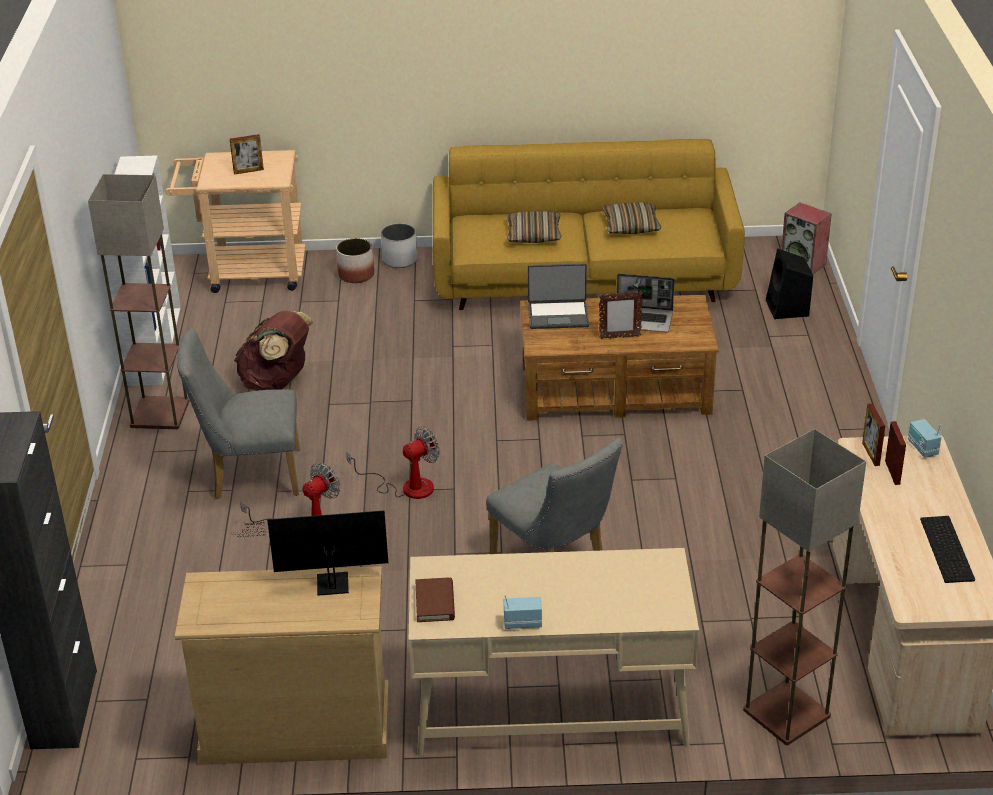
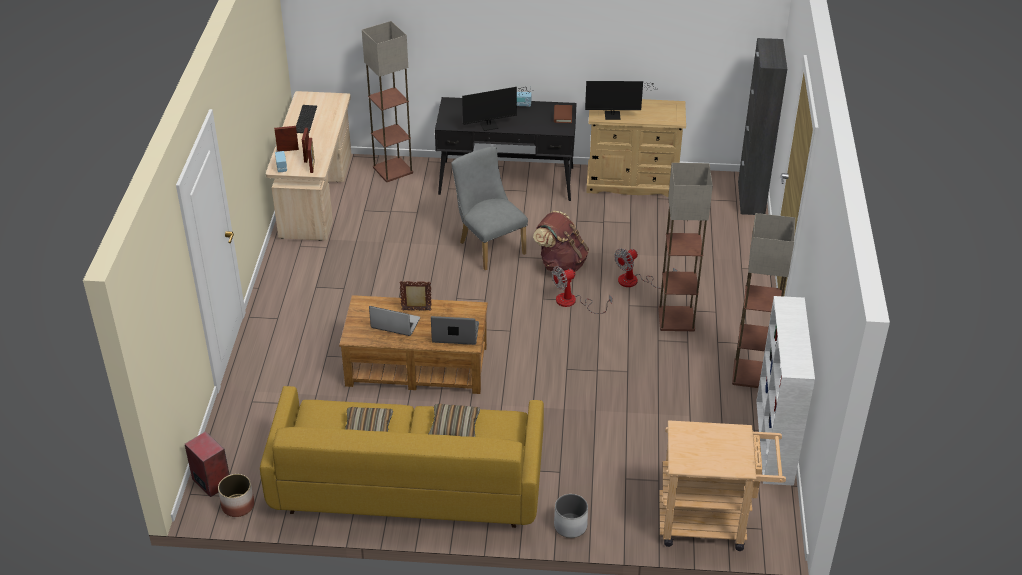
camera: 175 degrees left, 5 degrees up
grey chair [177,328,300,499] -> floor lamp [658,163,713,331]
picture frame [230,134,264,175] -> picture frame moved to [274,126,299,152]
brown backpack [234,310,314,391] -> brown backpack moved to [533,211,589,272]
planter [336,238,374,283] -> planter moved to [218,474,254,517]
beige desk [409,548,699,756] -> black desk [435,97,576,201]
black speaker [766,248,813,319] -> none
none -> monitor [462,87,534,131]

